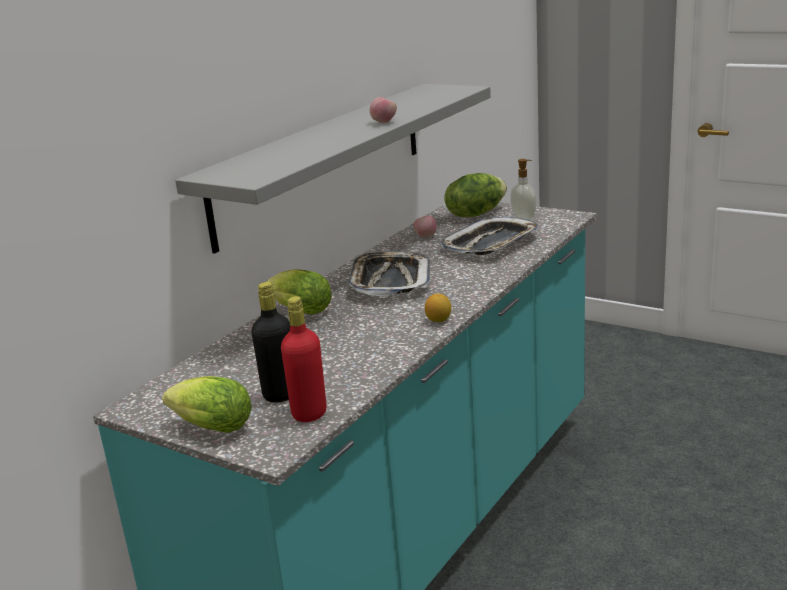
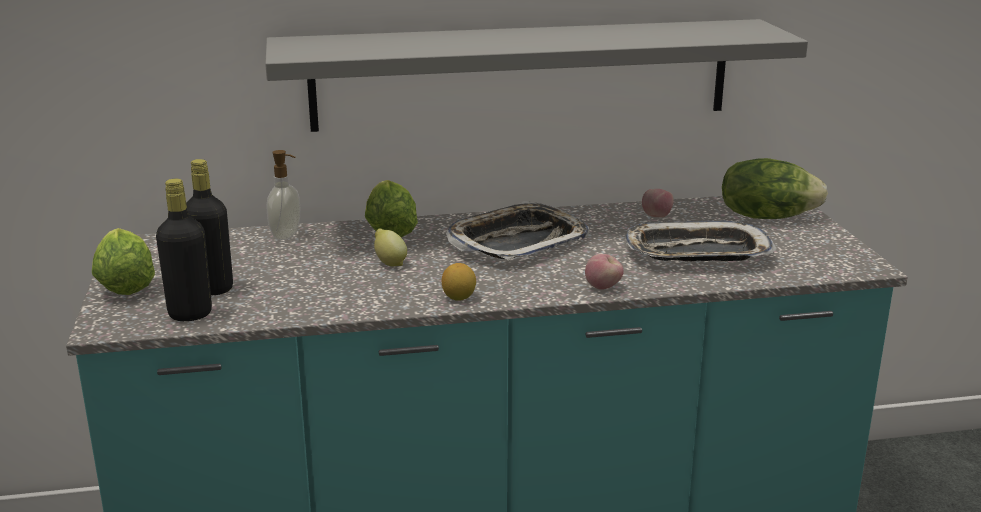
camera: 45 degrees right, 0 degrees up
red bottle [281,296,327,422] -> black bottle [156,179,212,321]
apple [370,97,397,123] -> apple moved to [585,254,624,290]
soap dispenser [510,159,537,220] -> soap dispenser moved to [266,150,300,240]
none -> lemon [374,228,407,267]

